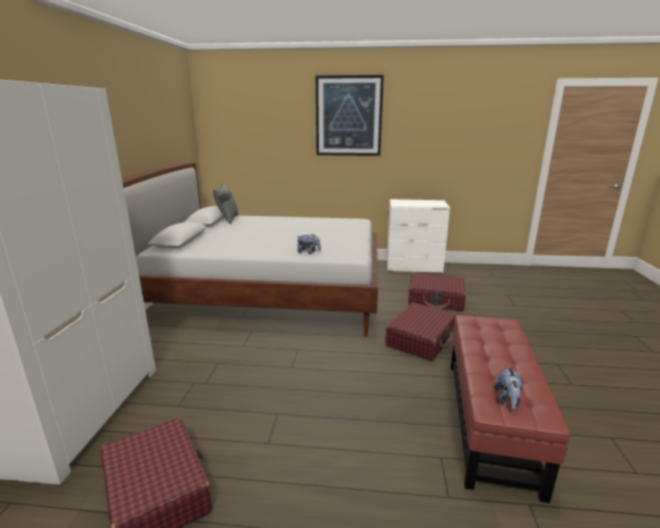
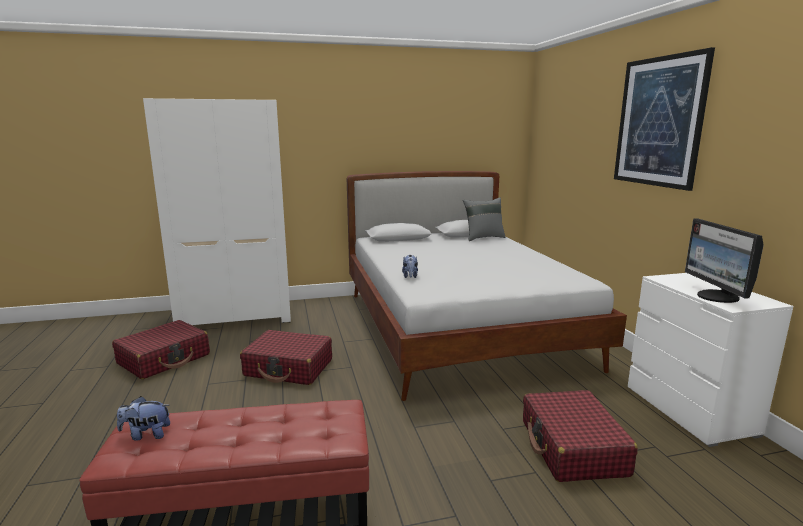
camera: 70 degrees right, 5 degrees down
red suitcase [386,303,456,361] -> red suitcase moved to [240,330,332,385]
none -> monitor [685,218,764,303]

